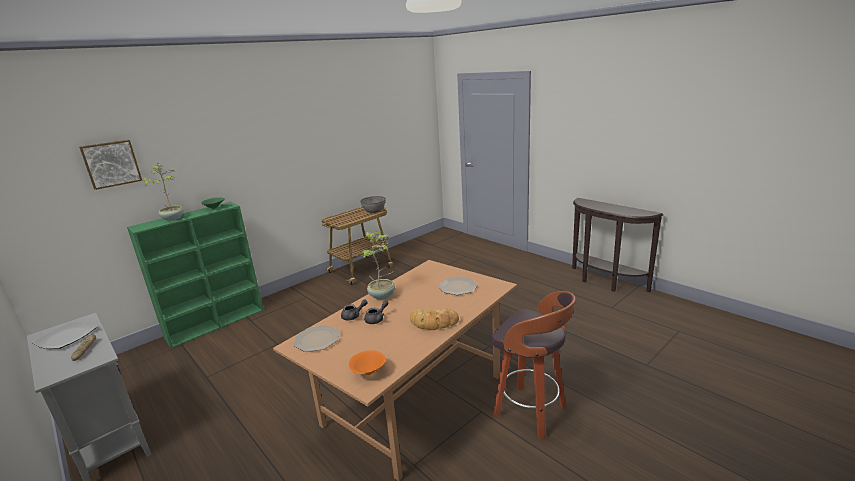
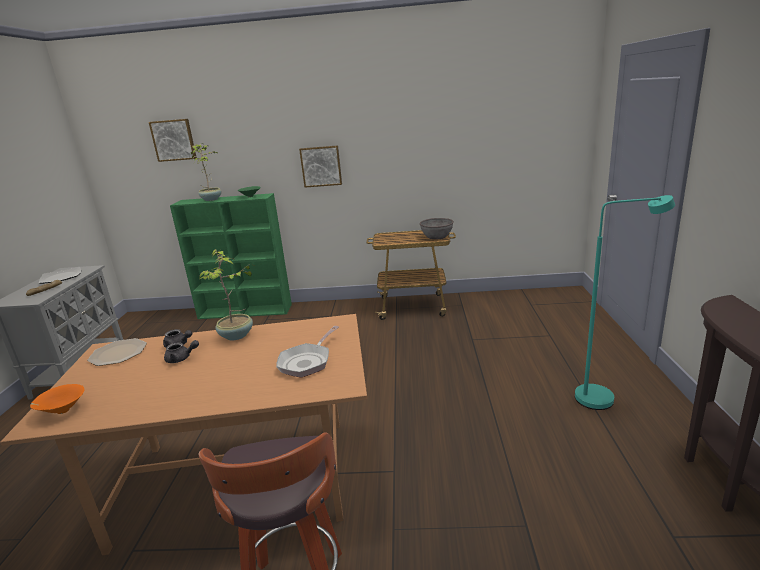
camera: 45 degrees right, 0 degrees up
bread [410,308,459,330] -> none
plate [438,276,478,295] -> frying pan [276,326,339,378]
none -> picture [299,145,342,188]
none -> turquoise floor lamp [575,195,675,410]

